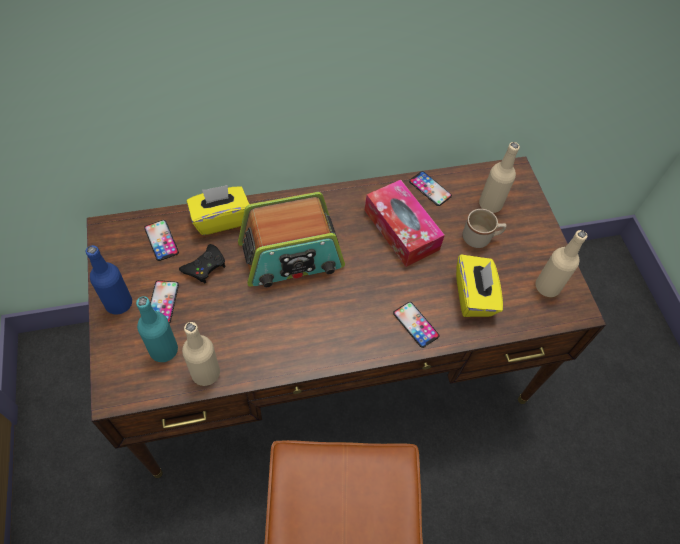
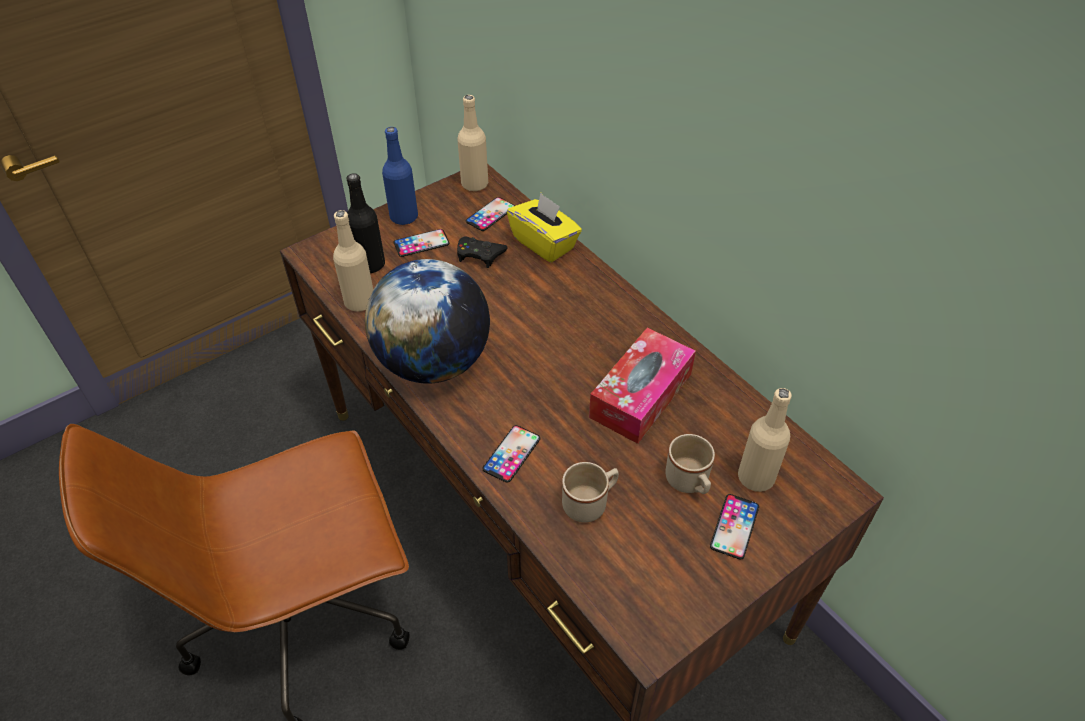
camera: 70 degrees right, 10 degrees down
turquoise bottle [136,296,178,362] -> black bottle [346,173,385,273]
radio [238,192,345,287] -> none
phone [409,171,452,206] -> phone moved to [710,494,759,560]
yellow tissue box [456,255,503,317] -> beige mug [562,462,619,522]
beige bottle [535,230,587,297] -> beige bottle moved to [457,95,488,191]
none -> globe [365,259,490,384]

